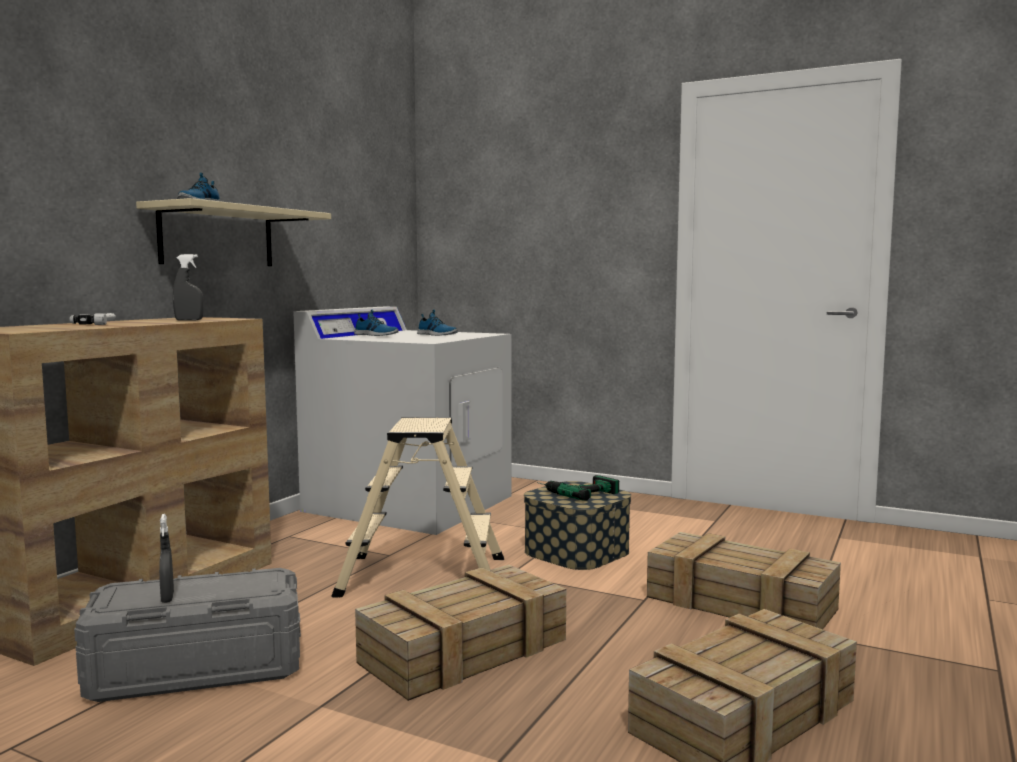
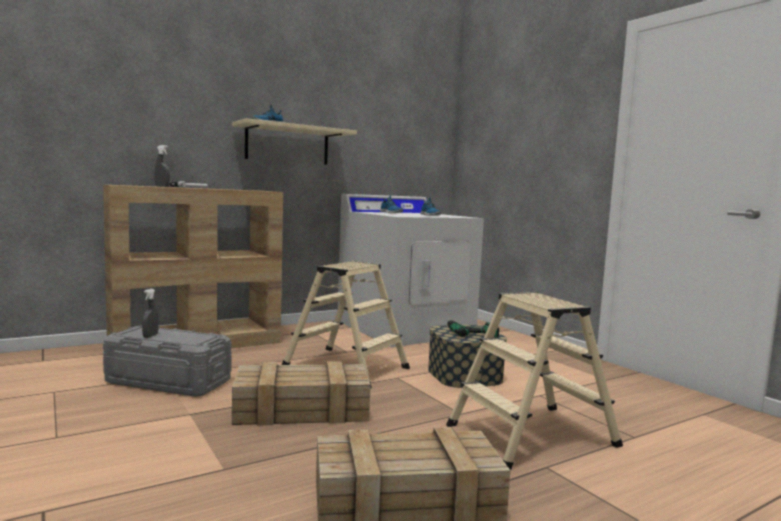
camera: 30 degrees right, 0 degrees up
grey spray bottle [173,254,204,321] -> grey spray bottle moved to [155,145,170,187]
crate [647,532,841,629] -> beige step ladder [446,292,623,470]

